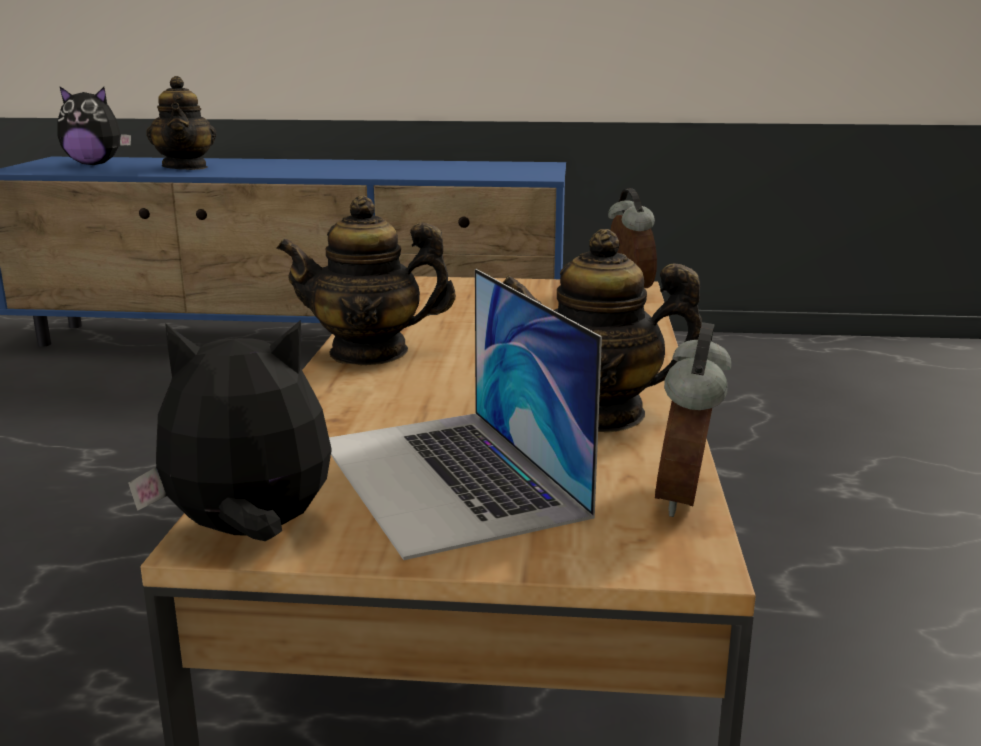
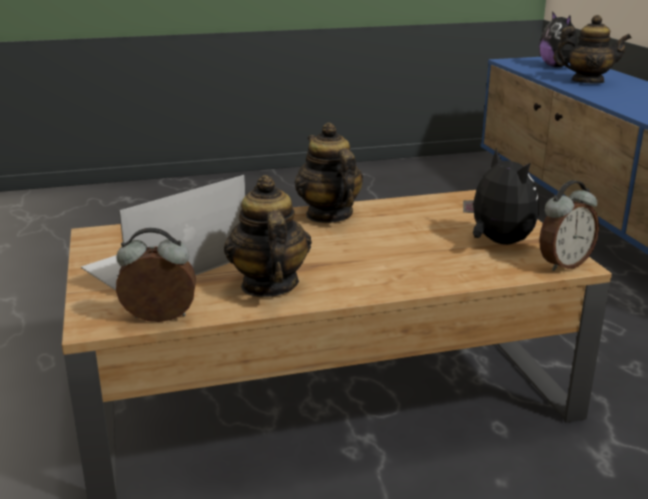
camera: 70 degrees right, 5 degrees up
plush toy [128,320,332,541] -> plush toy moved to [463,148,539,245]
teapot [146,76,216,170] -> teapot turned 135 degrees counterclockwise [553,15,632,83]

